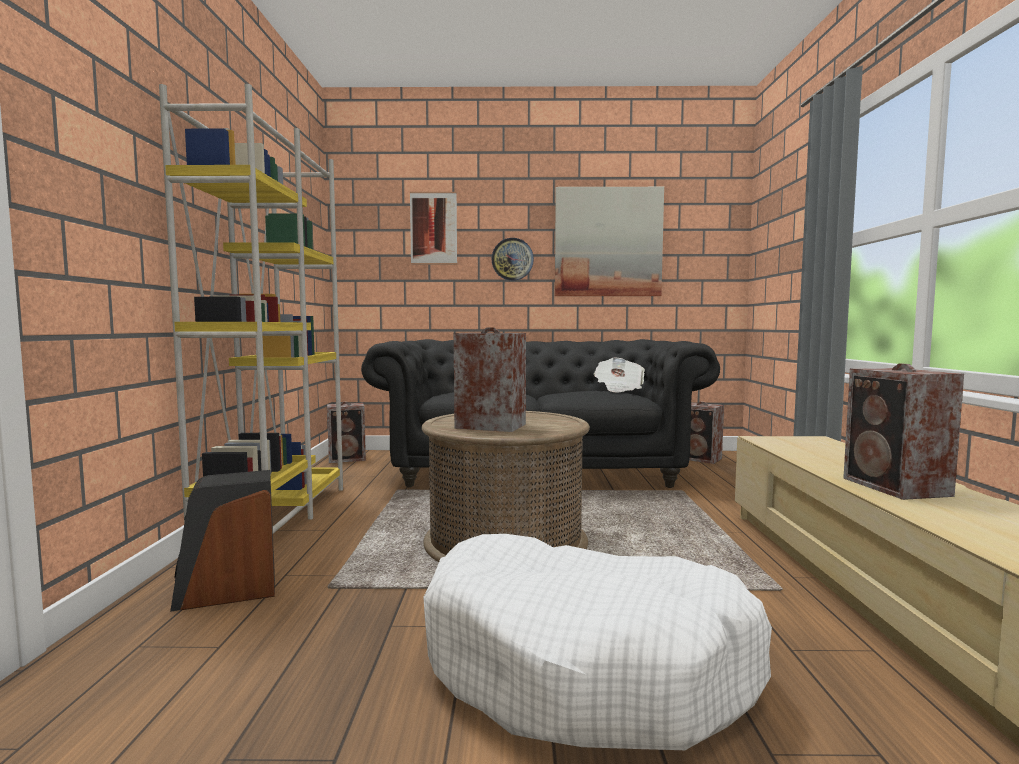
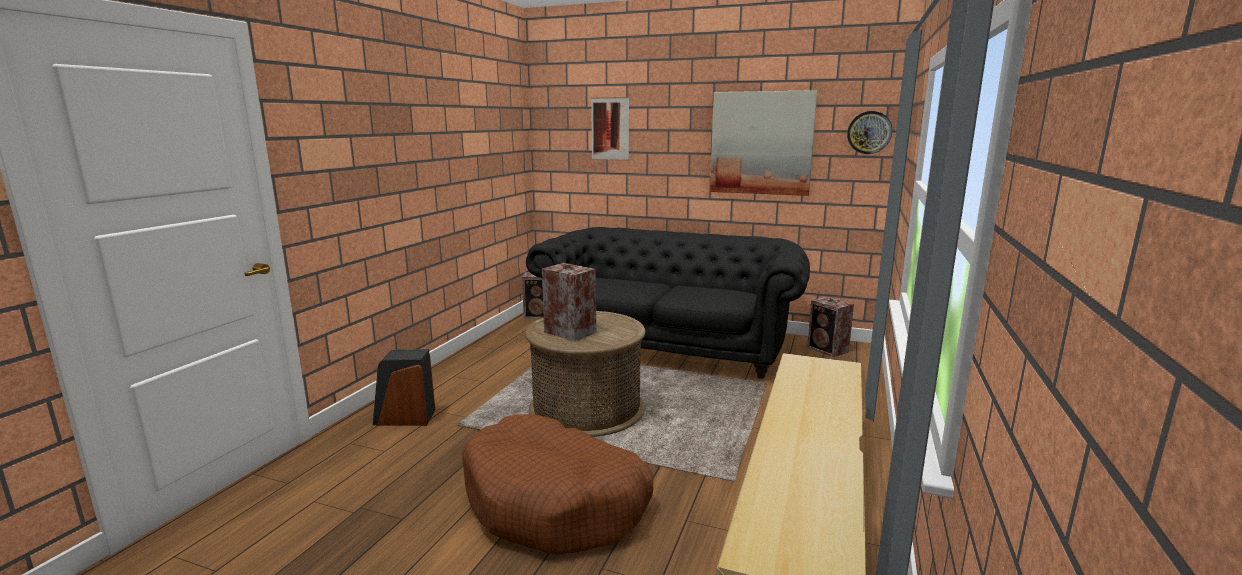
camera: 20 degrees right, 10 degrees up
yellow bookcase [159,84,343,534] -> none
white dog bed [423,534,772,750] -> brown dog bed [462,414,653,555]
wall clock [491,238,534,281] -> wall clock moved to [847,111,892,154]
newspaper [594,358,645,392] -> none
speaker [843,364,964,500] -> none

